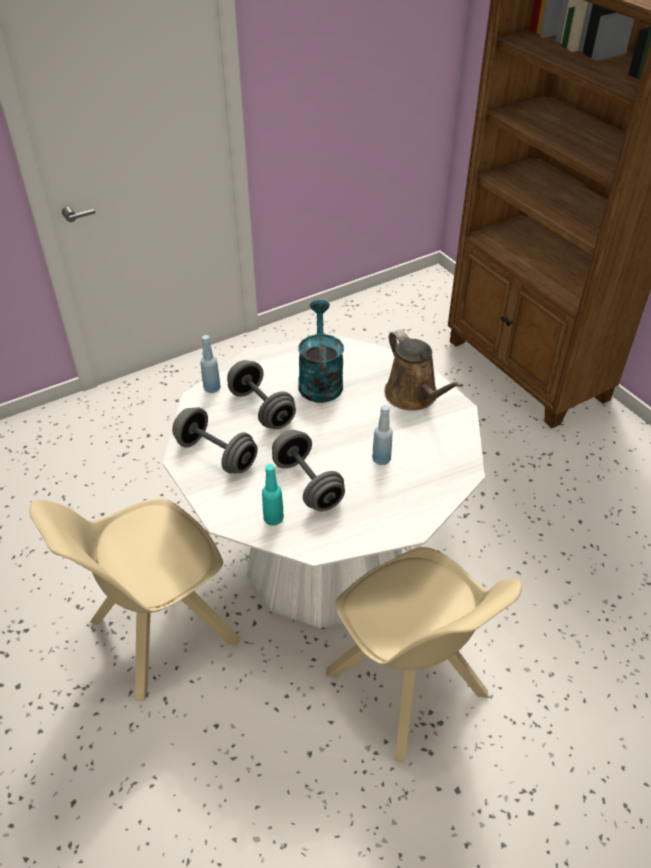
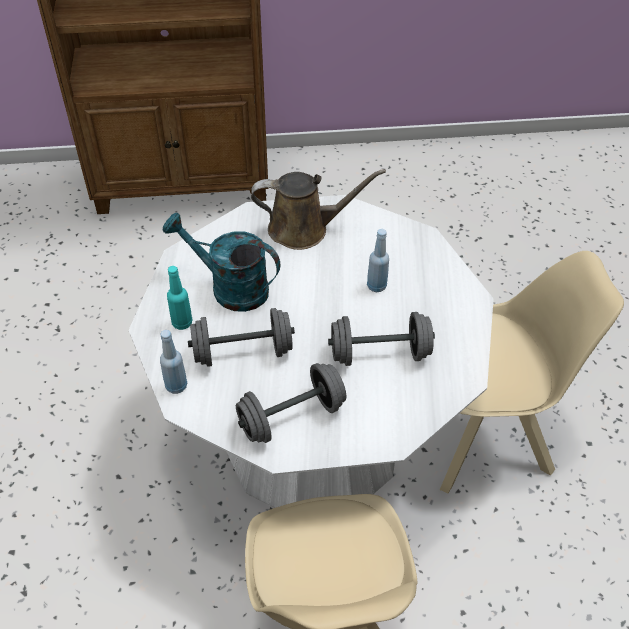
camera: 65 degrees left, 5 degrees up
turquoise bottle [262,464,284,526] -> turquoise bottle moved to [167,266,192,330]

